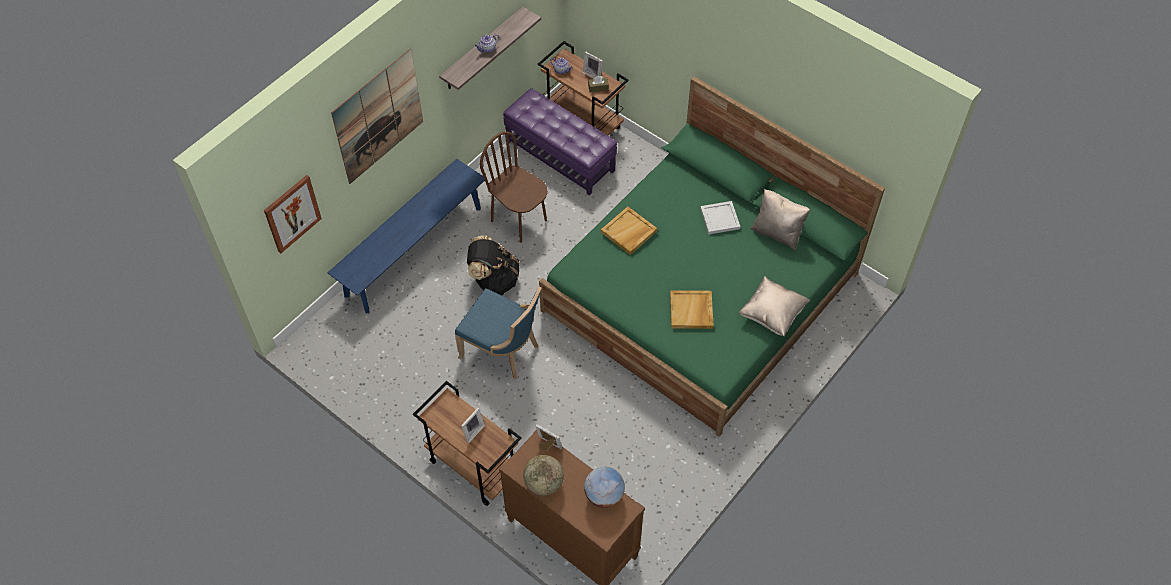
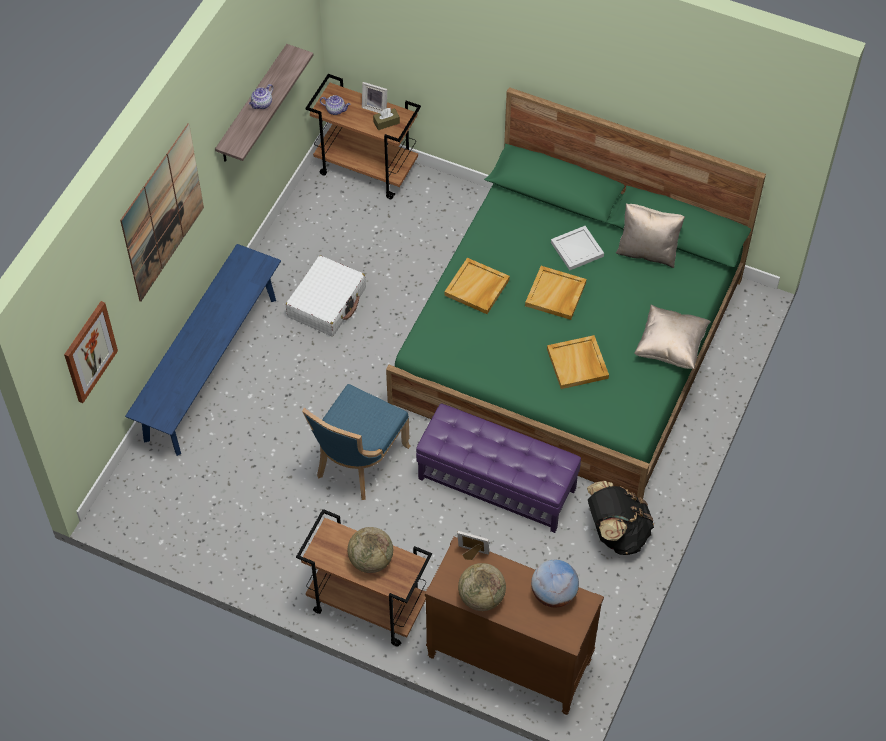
camera: 15 degrees left, 0 degrees up
blue chair [455,286,541,380] -> blue chair turned 105 degrees clockwise [302,384,411,500]
picture frame [461,408,485,443] -> globe [348,527,393,573]
black backpack [467,236,519,295] -> black backpack moved to [587,481,654,555]
brown chair [480,131,548,243] -> white suitcase [286,255,366,336]
purple ottoman [503,88,617,195] -> purple ottoman moved to [416,404,581,533]
none -> beige tray [525,266,587,320]

